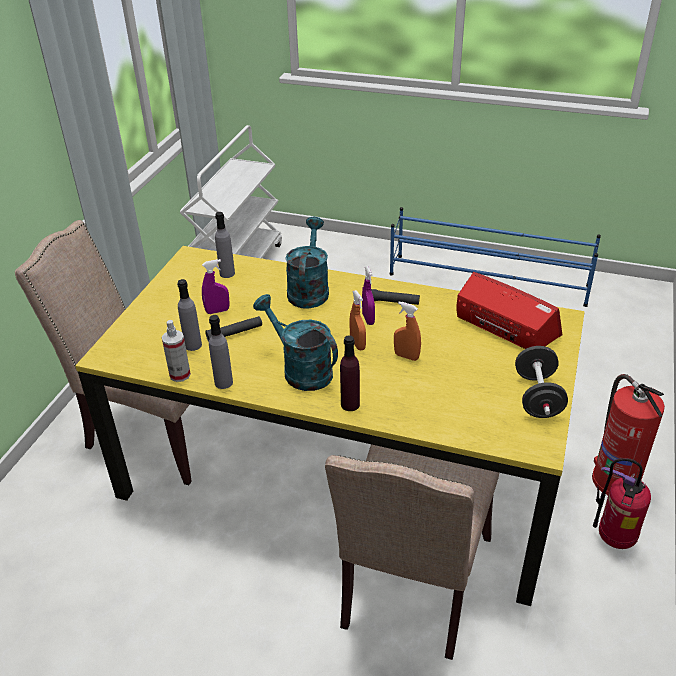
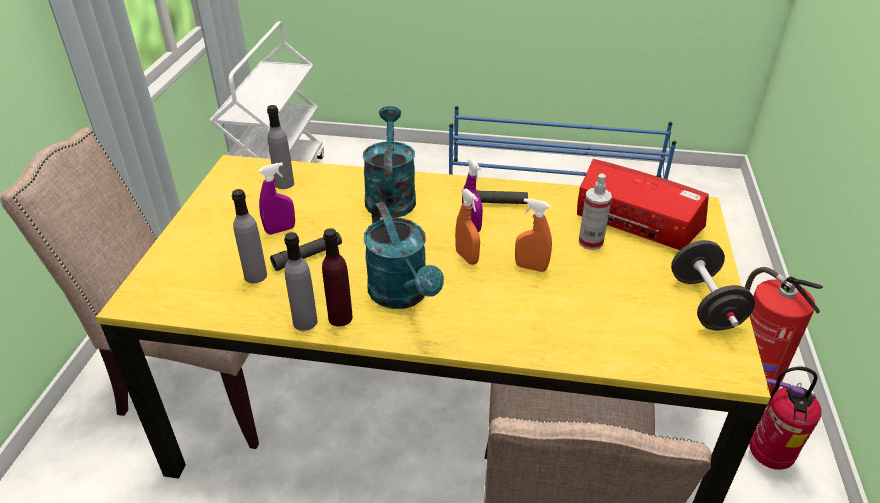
camera: 10 degrees left, 0 degrees up
spray bottle [162,320,191,382] -> spray bottle moved to [579,173,612,250]
turquoise watering can [253,294,338,391] -> turquoise watering can turned 150 degrees counterclockwise [364,202,444,309]
purple bottle [340,335,360,411] -> purple bottle moved to [322,228,353,326]

